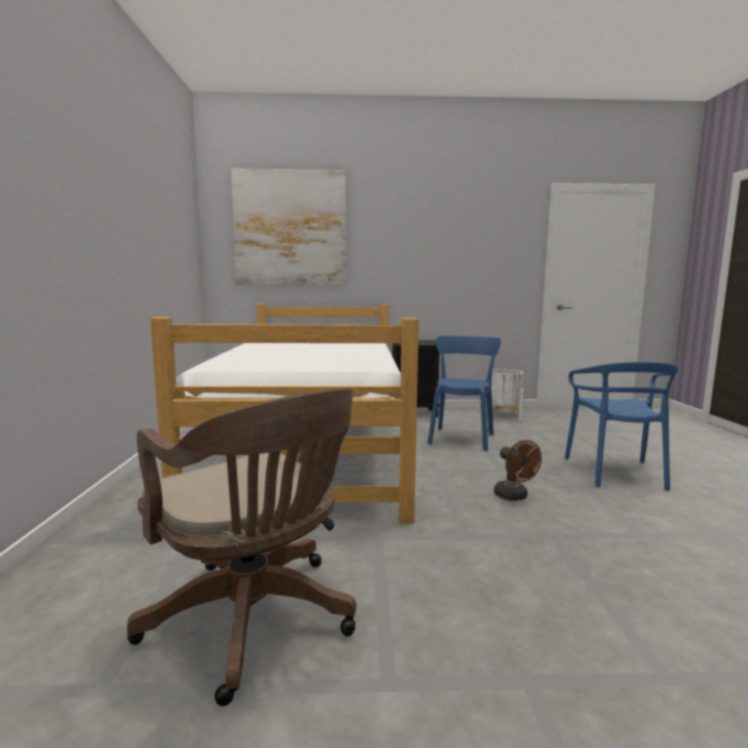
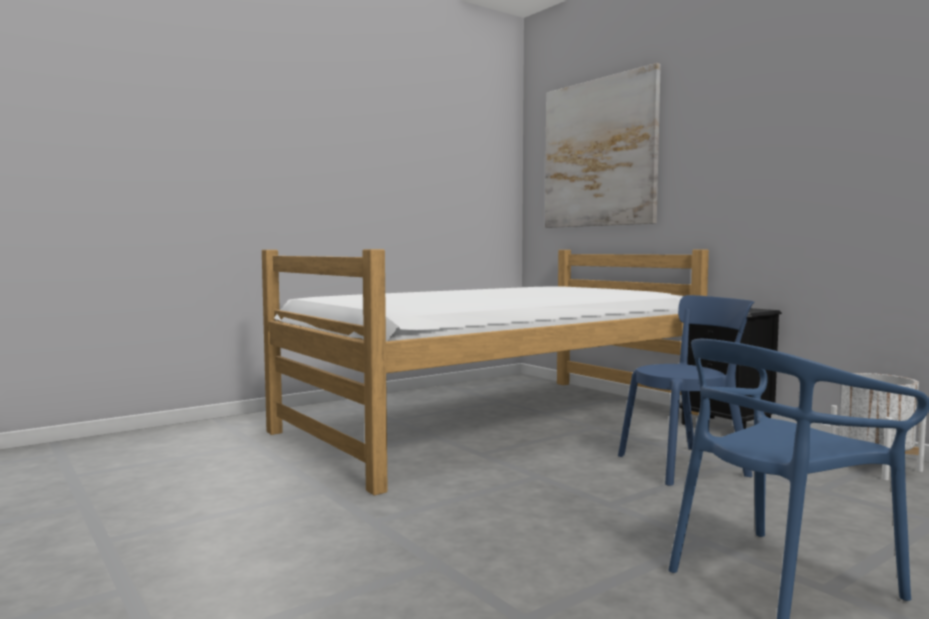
camera: 55 degrees right, 5 degrees down
brown office chair [127,389,356,706] -> none
brown fan [494,440,542,501] -> none

